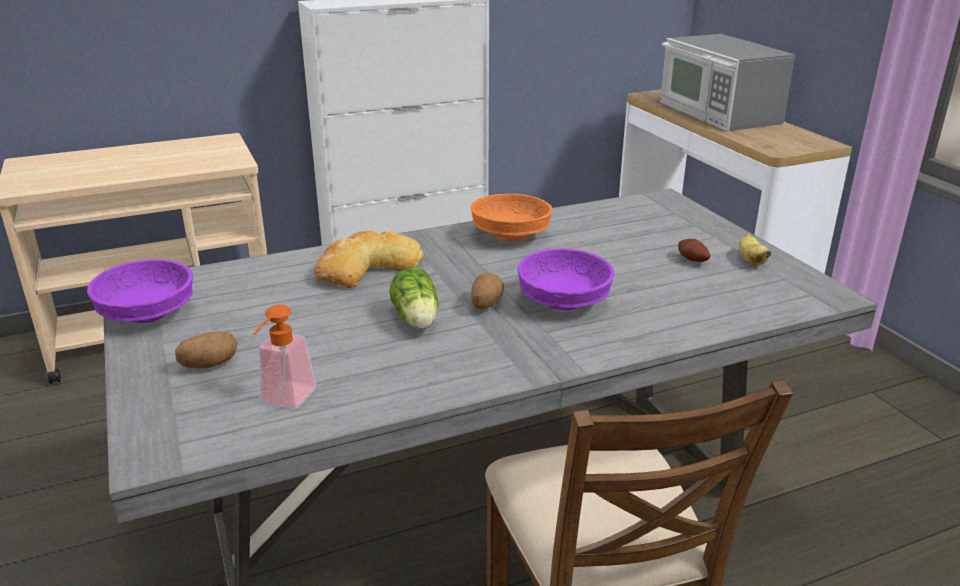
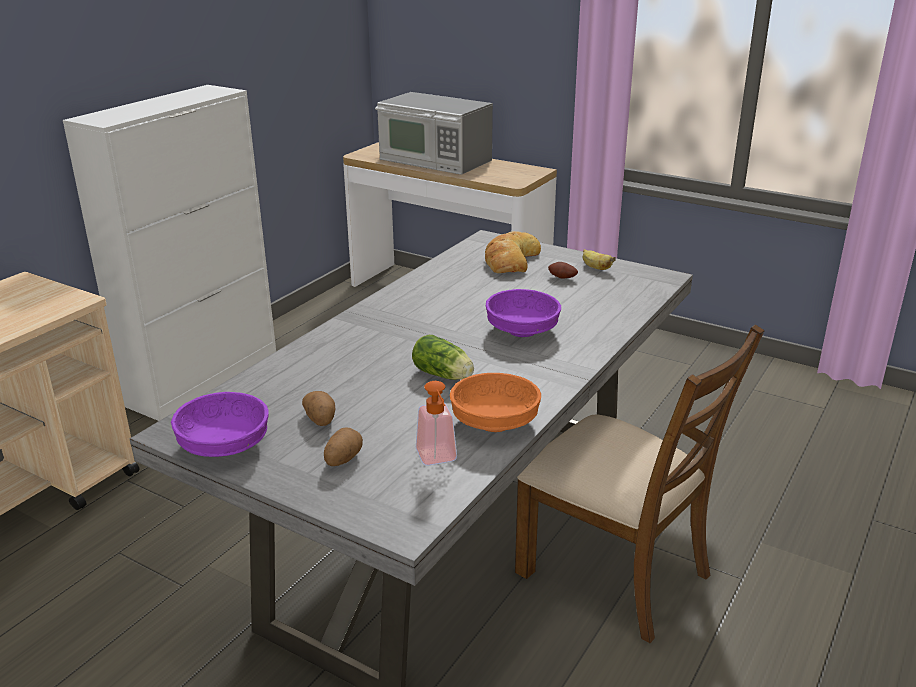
camera: 35 degrees left, 0 degrees up
bread [314,230,424,288] -> bread moved to [485,231,541,273]
orange bowl [470,194,553,242] -> orange bowl moved to [450,373,541,432]
potato [471,273,504,309] -> potato moved to [302,391,335,426]

